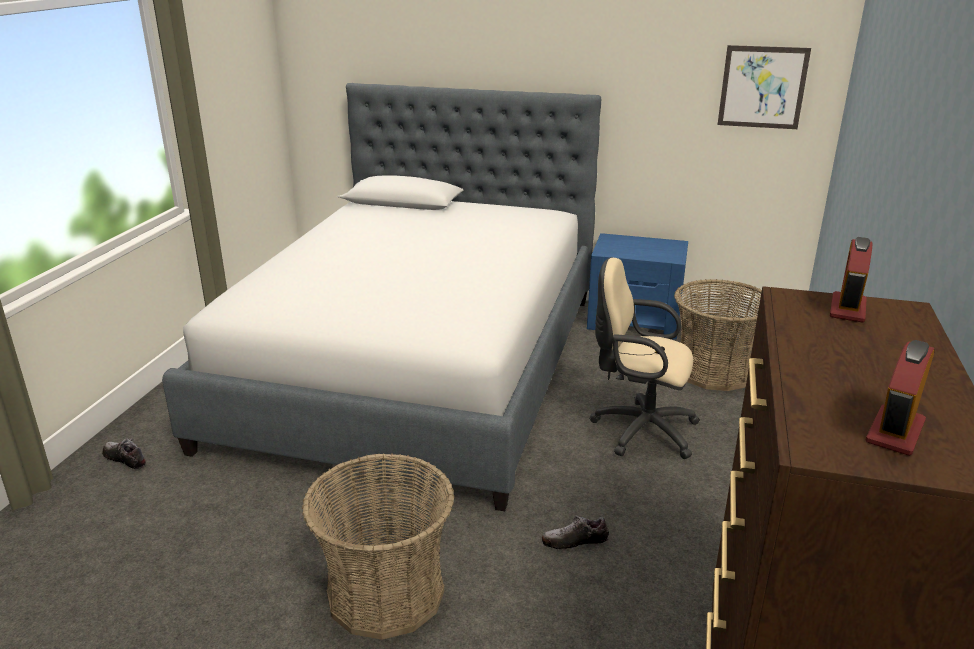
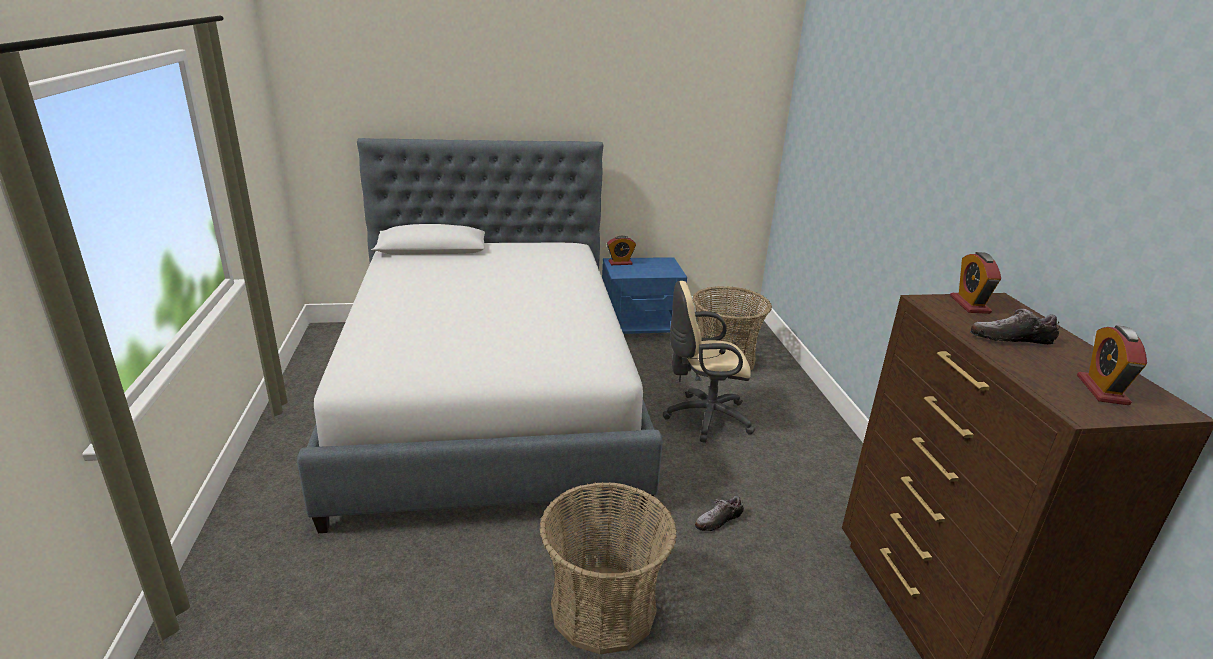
camera: 25 degrees left, 0 degrees up
shoe [102,438,146,469] -> shoe moved to [970,309,1060,344]
picture [718,45,811,129] -> none
none -> alarm clock [607,236,636,265]

